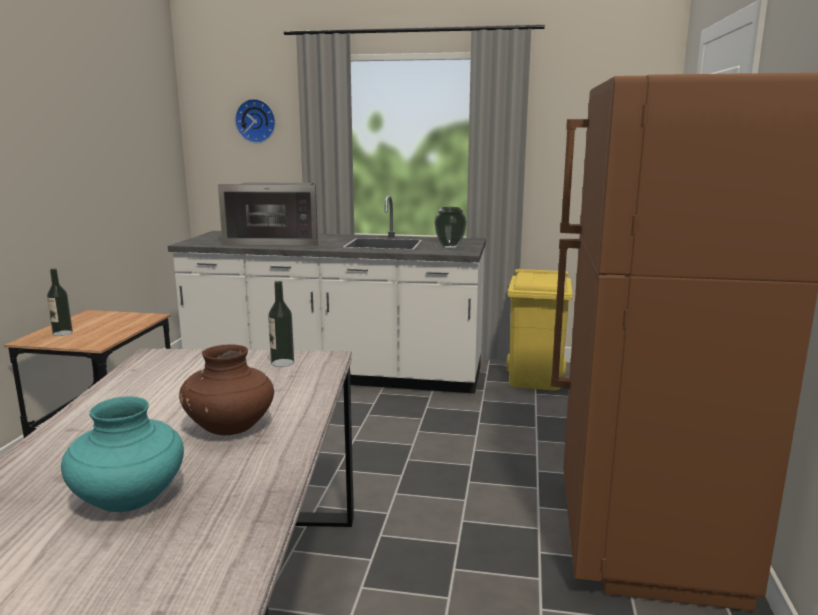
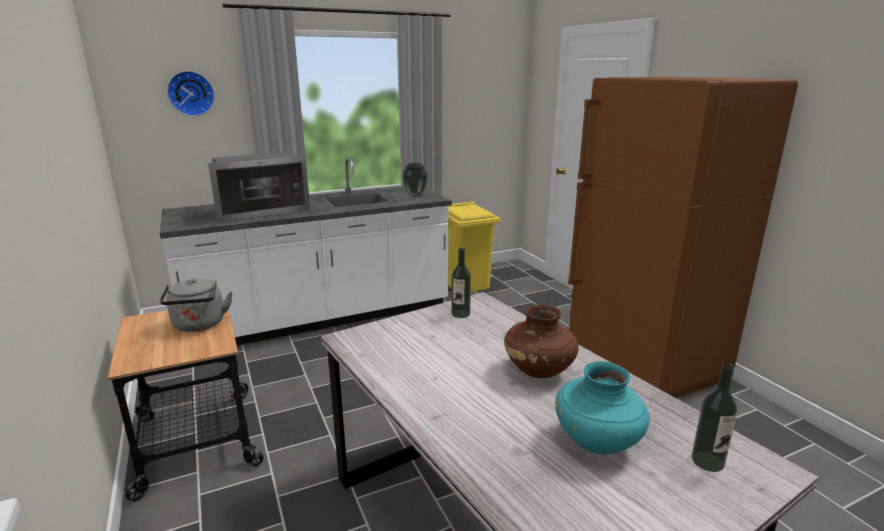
camera: 35 degrees left, 5 degrees up
bottle [47,269,73,336] -> bottle moved to [692,363,737,472]
none -> grey kettle [160,278,233,332]

